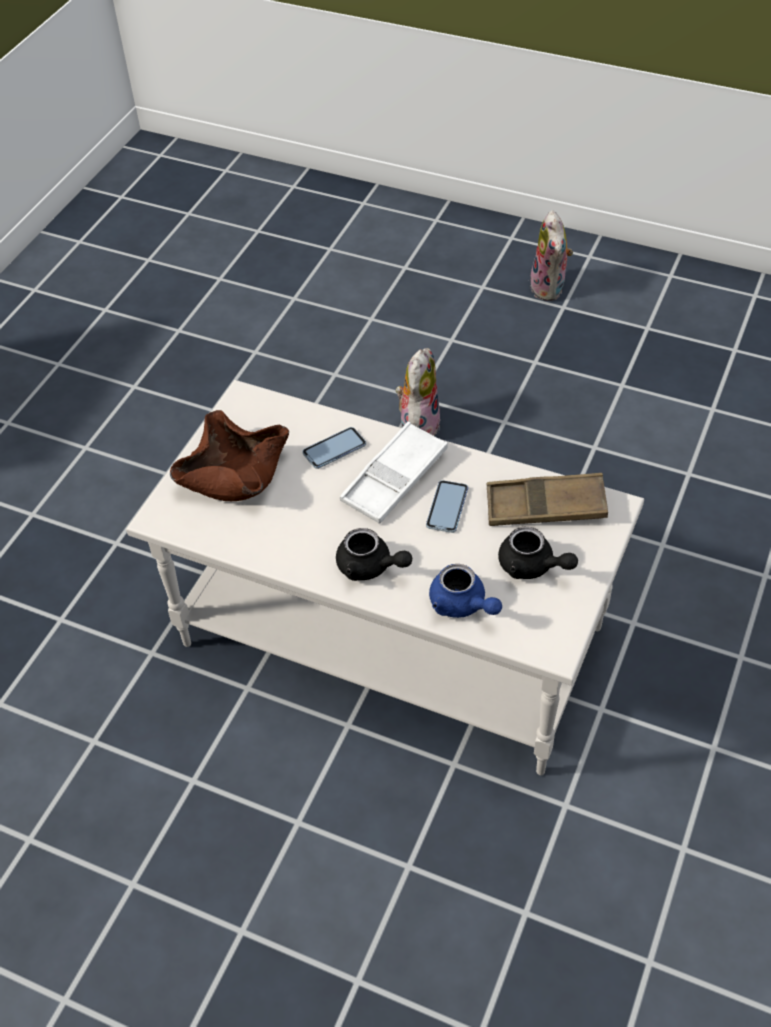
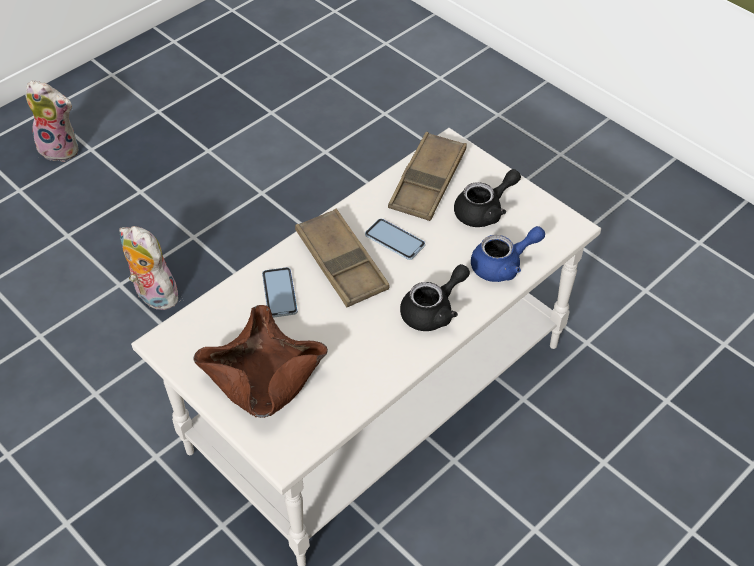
camera: 70 degrees left, 0 degrees up
white tray [340,422,448,524] -> brown tray [295,209,390,308]

